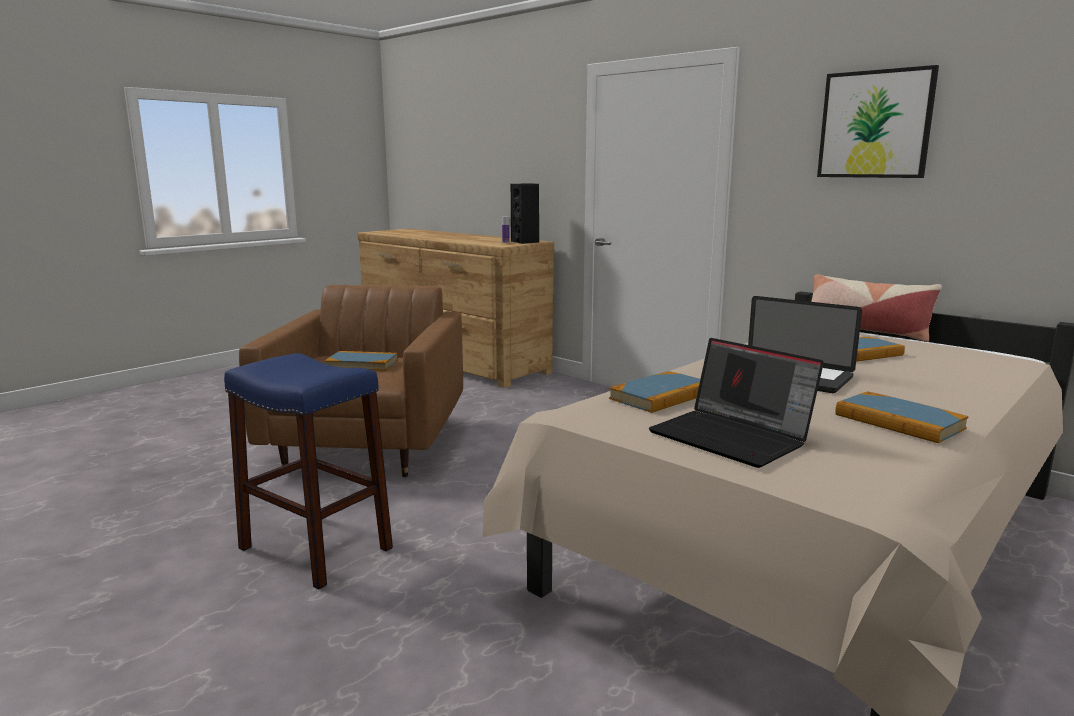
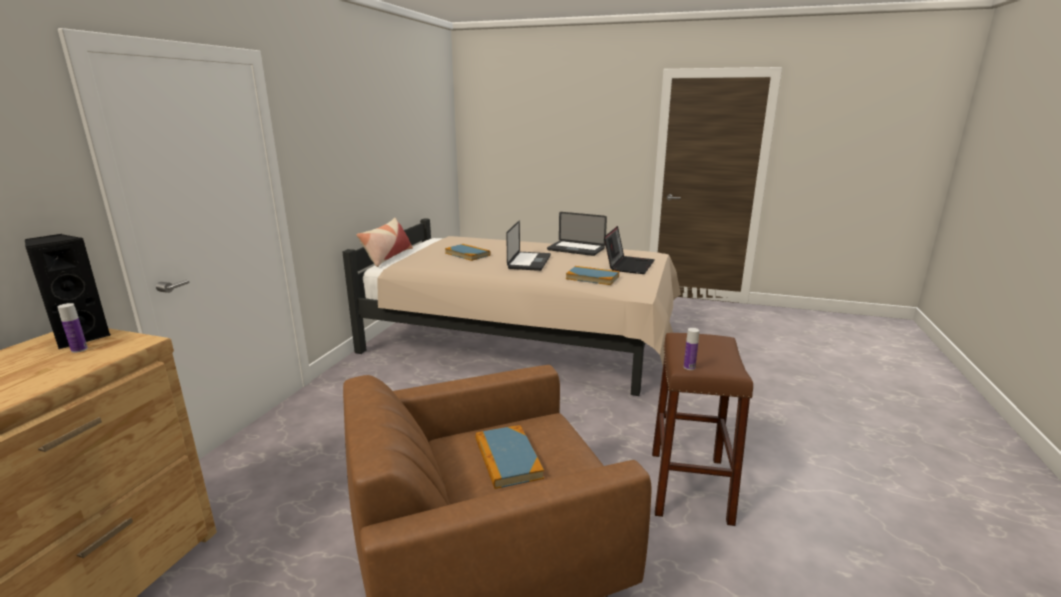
camera: 115 degrees left, 5 degrees up
blue stool [224,353,393,589] -> brown stool [652,333,753,526]
picture [817,65,939,178] -> none
book [835,391,969,443] -> laptop [547,212,607,256]
none -> bottle [684,328,699,370]

